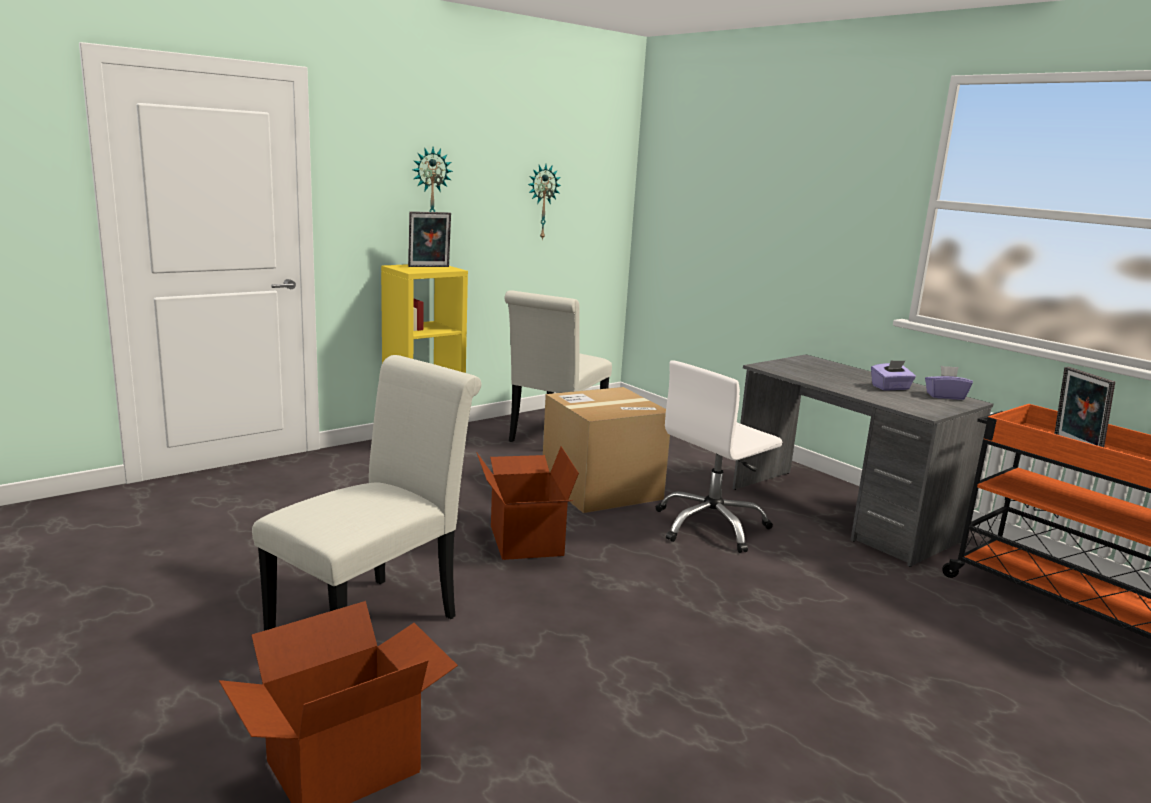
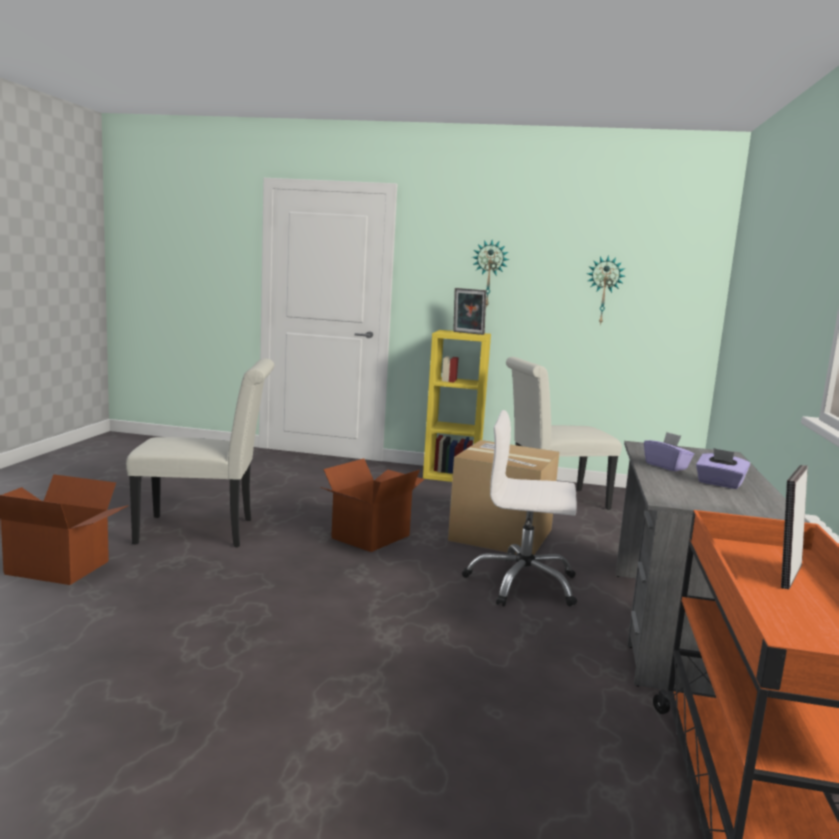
camera: 50 degrees right, 5 degrees down
purple tissue box [925,366,973,400] -> purple tissue box moved to [644,432,694,471]

